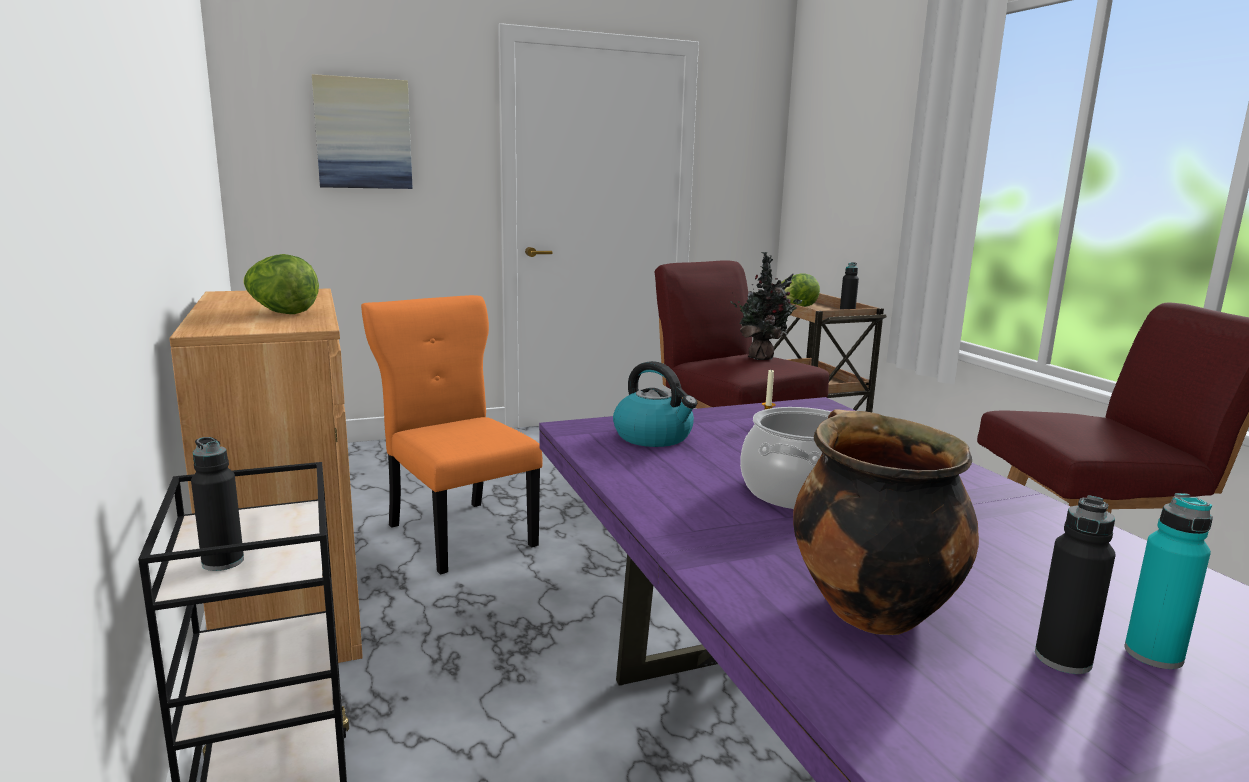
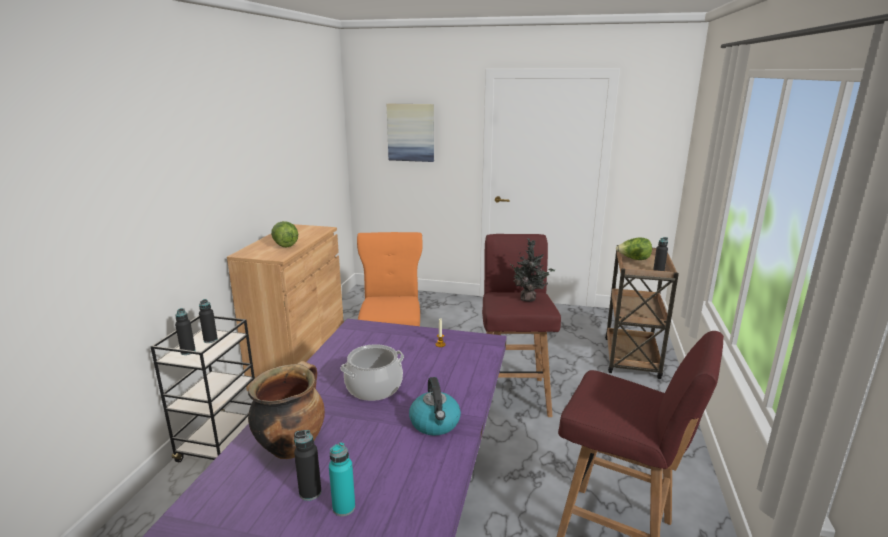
camera: 35 degrees right, 5 degrees up
kettle [613,361,697,447] -> kettle moved to [409,377,461,436]
none -> black bottle [199,299,218,343]

